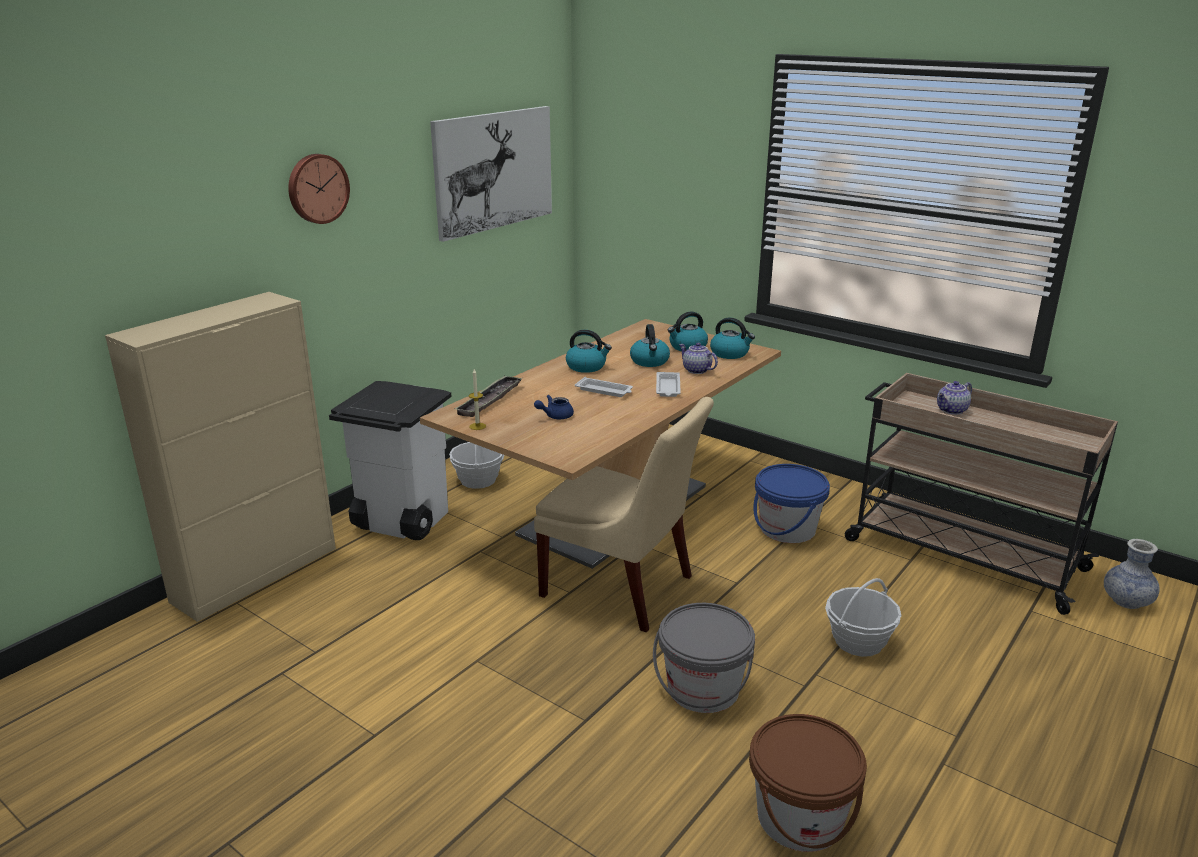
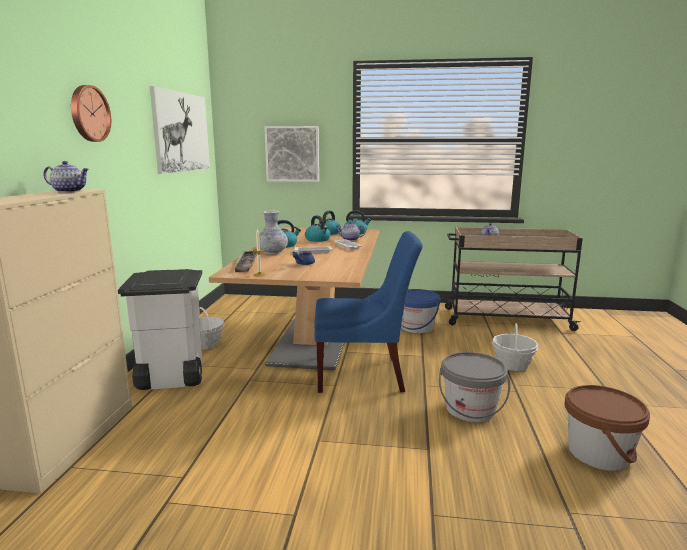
camera: 30 degrees left, 10 degrees down
beige chair [534,397,714,632] -> blue chair [315,231,423,393]
vase [1104,539,1160,609] -> vase moved to [259,211,288,254]
none -> teapot [44,161,89,193]
none -> picture [264,126,319,182]

